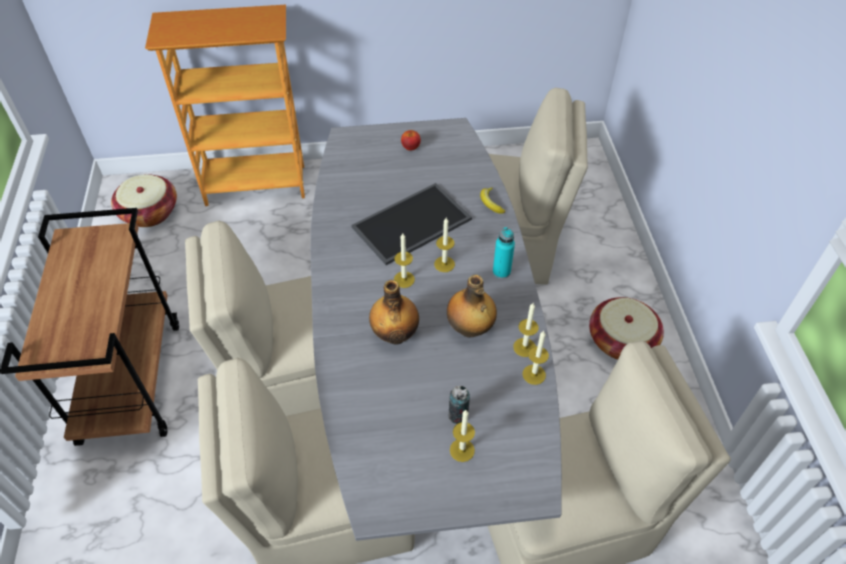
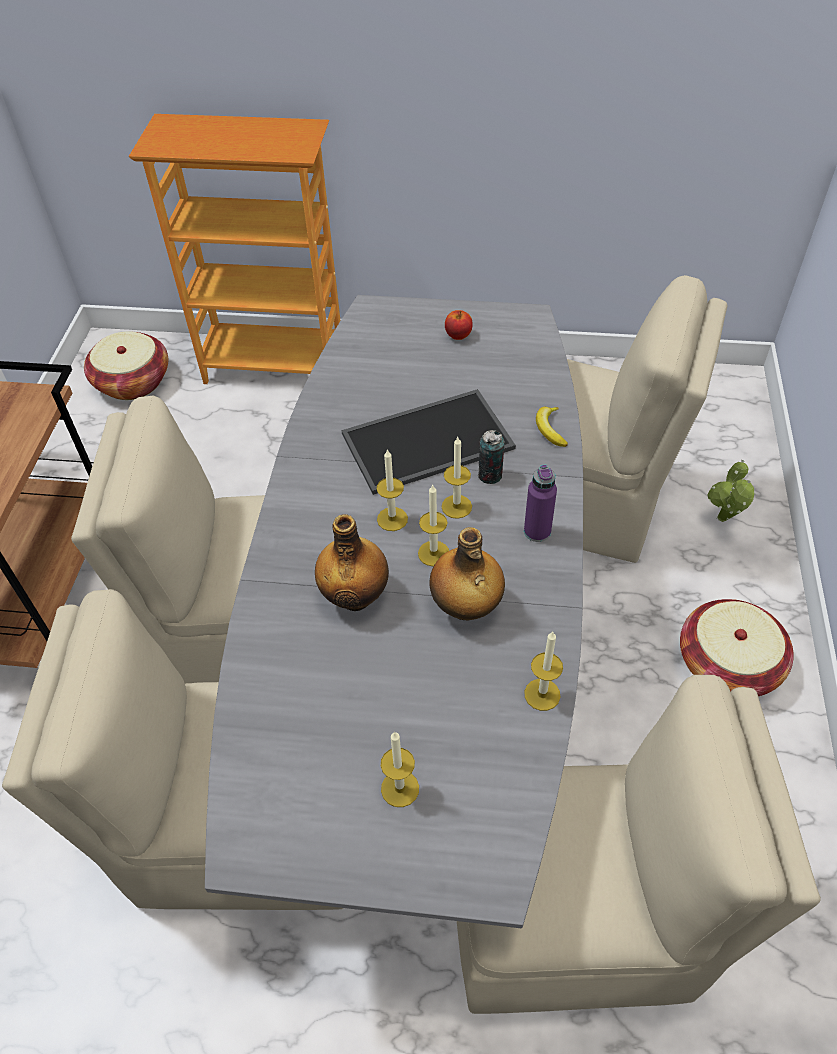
camera: 15 degrees right, 0 degrees up
can [448,386,470,424] -> can moved to [478,430,505,484]
turquoise bottle [493,227,515,279] -> purple bottle [524,465,557,542]
candle [513,303,539,357] -> candle moved to [418,484,449,567]
none -> potted plant [707,460,756,522]

